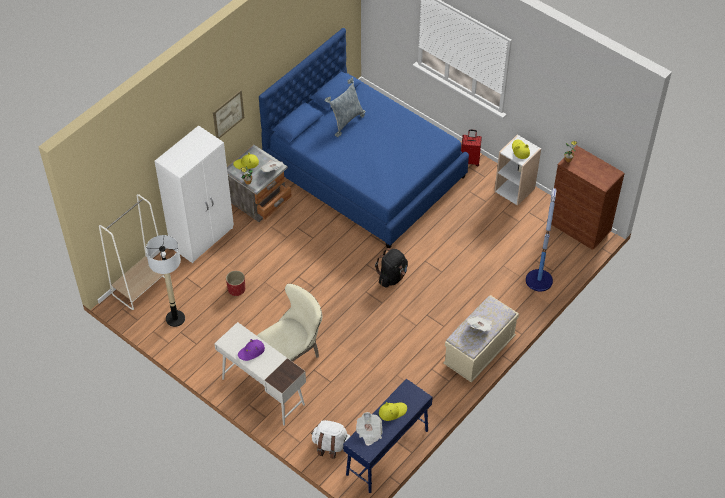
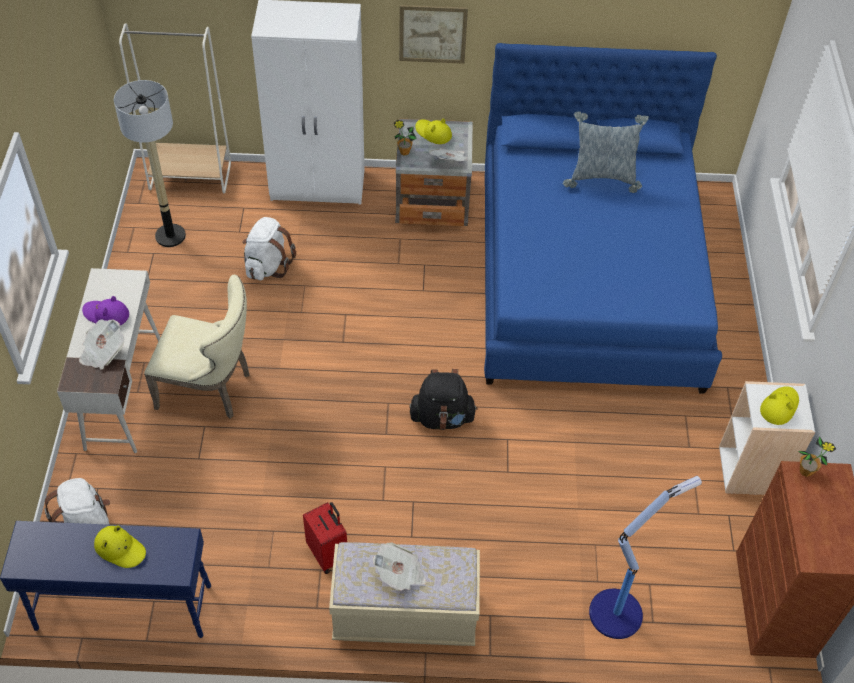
camera: 50 degrees right, 0 degrees up
red planter [226,270,245,296] -> white backpack [243,217,296,280]
newspaper [356,412,382,446] -> newspaper moved to [79,319,124,370]
red suitcase [461,129,482,167] -> red suitcase moved to [303,502,347,574]

